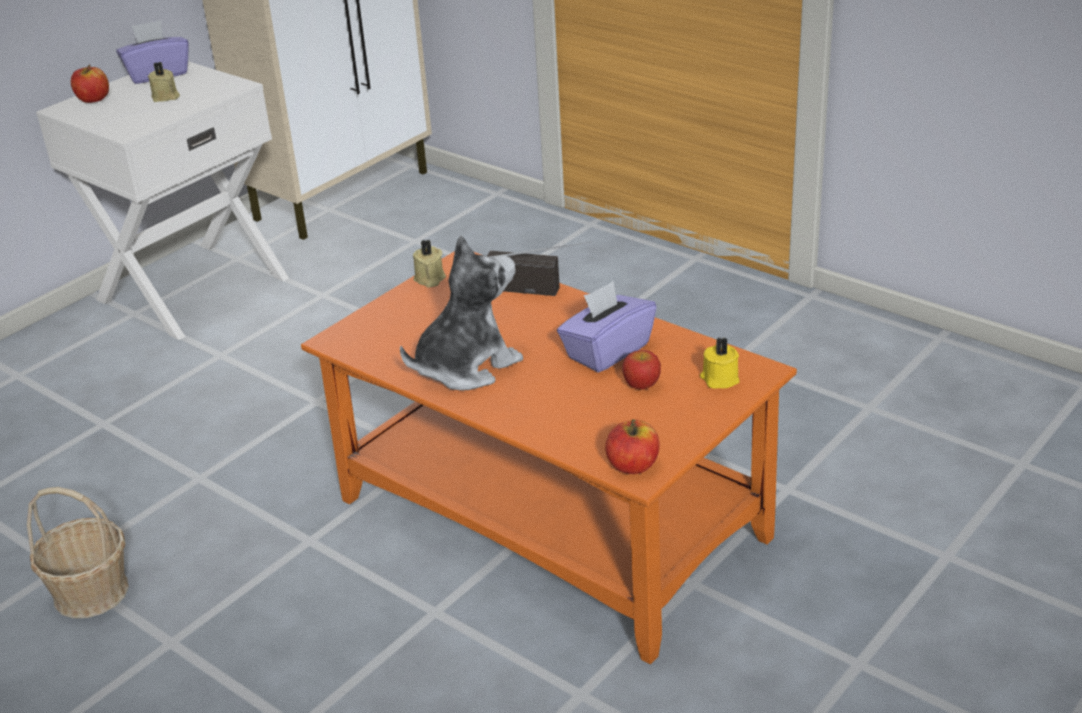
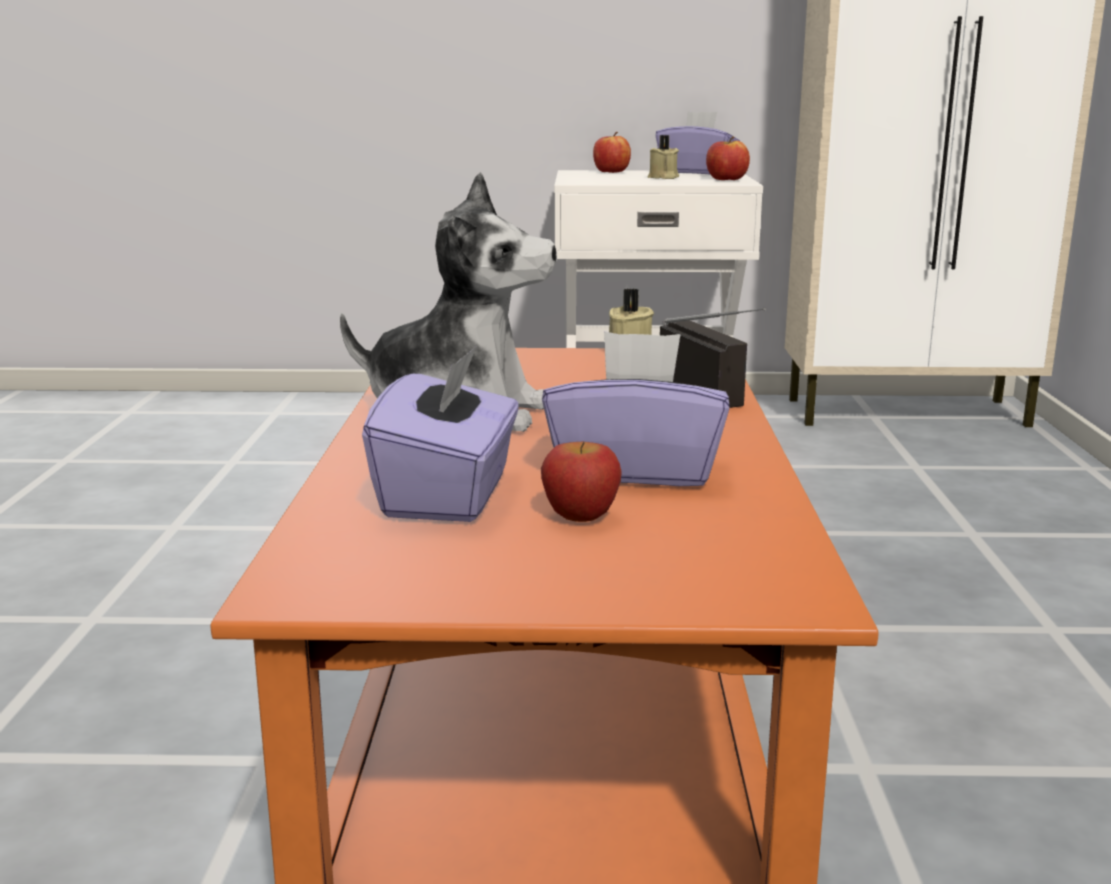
camera: 50 degrees right, 15 degrees down
basket [27,487,129,618] -> none
apple [605,419,660,474] -> apple moved to [706,136,750,180]
yellow candle [700,337,739,389] -> none
none -> purple tissue box [362,346,519,522]

